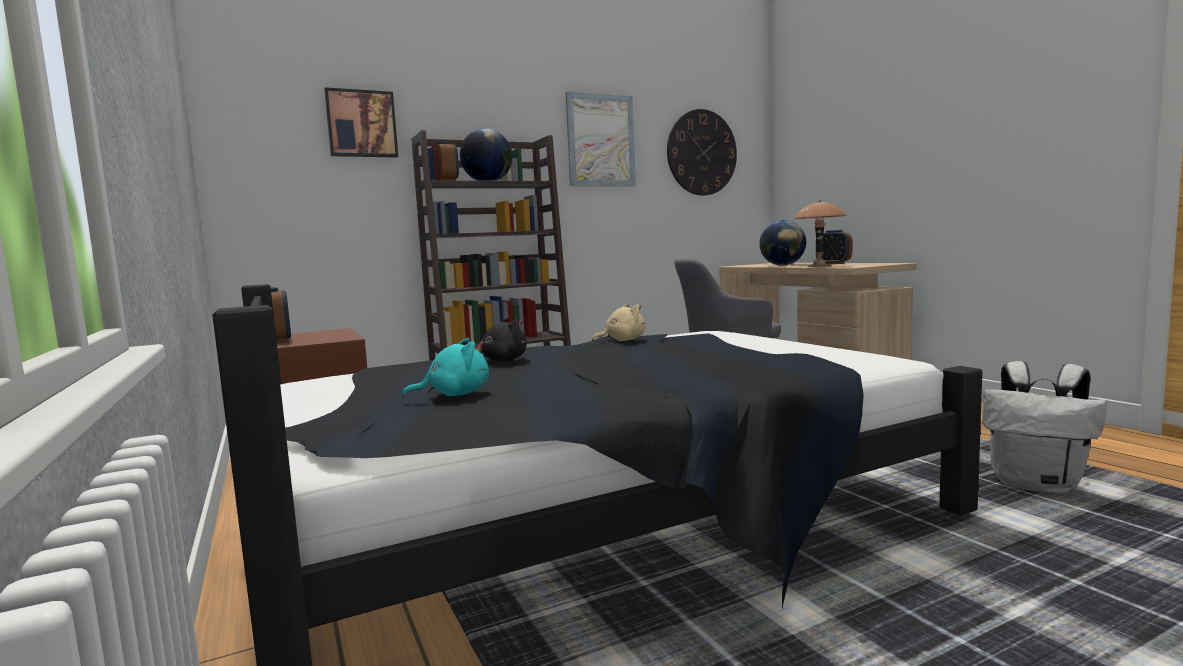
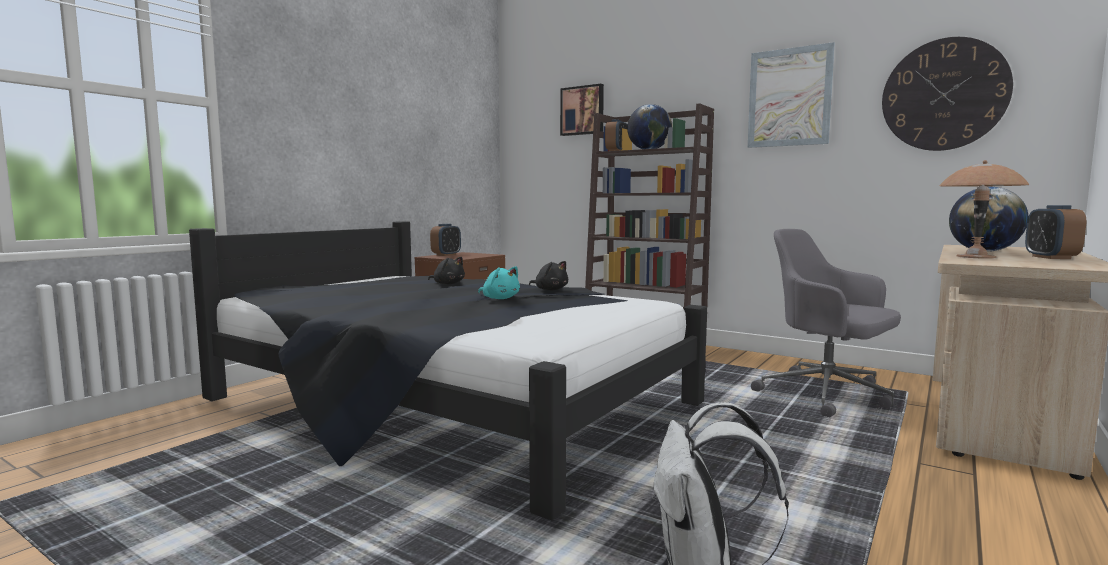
camera: 60 degrees right, 0 degrees up
turquoise plush toy [402,338,489,397] -> turquoise plush toy moved to [478,266,520,299]
beige plush toy [592,304,645,341] -> black plush toy [529,261,568,290]

